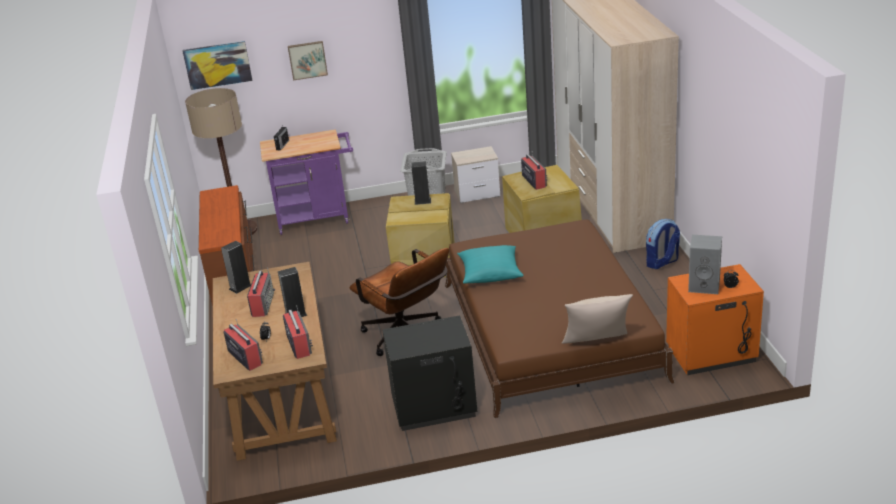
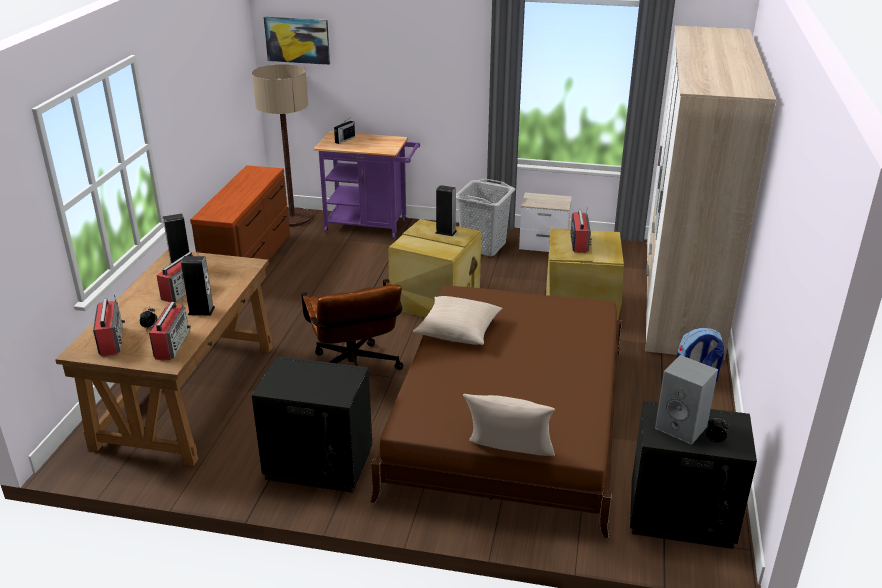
camera: 20 degrees right, 0 degrees up
picture [288,41,328,80] -> none
turquoise pillow [457,245,524,283] -> beige pillow [413,296,502,345]
orange nightstand [666,264,764,375] -> black nightstand [630,401,757,549]

